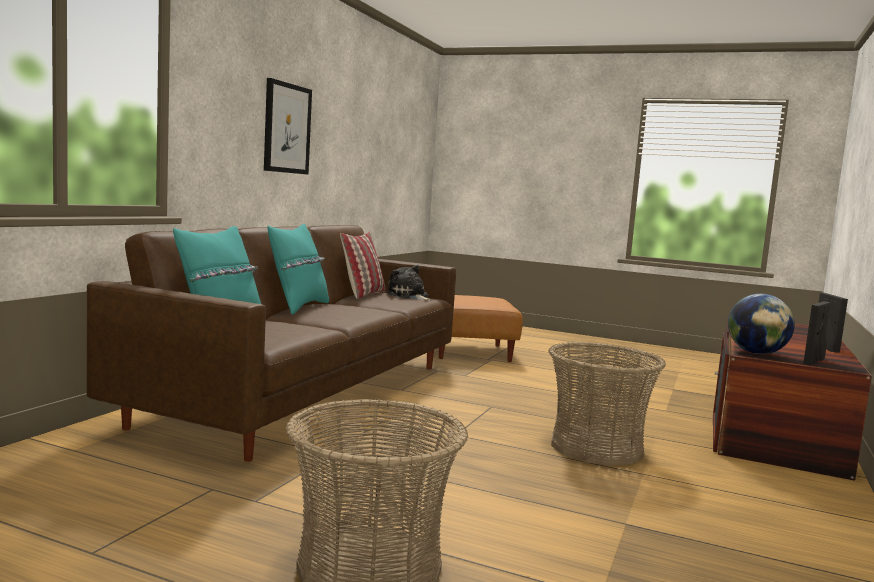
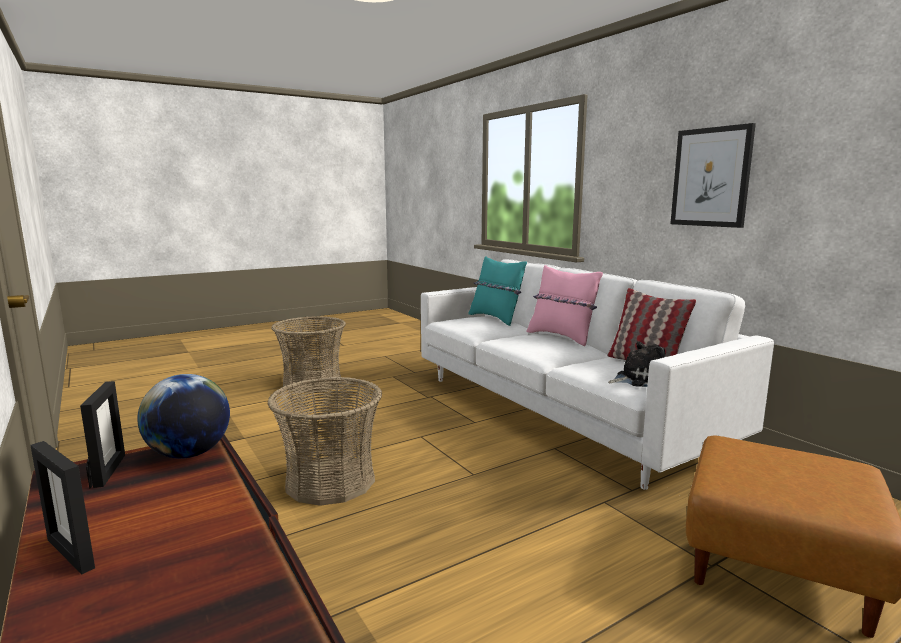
camera: 125 degrees right, 5 degrees up
brown sofa [87,225,456,462] -> white sofa [421,259,774,490]
turquoise pillow [267,224,329,314] -> pink pillow [527,265,603,346]

